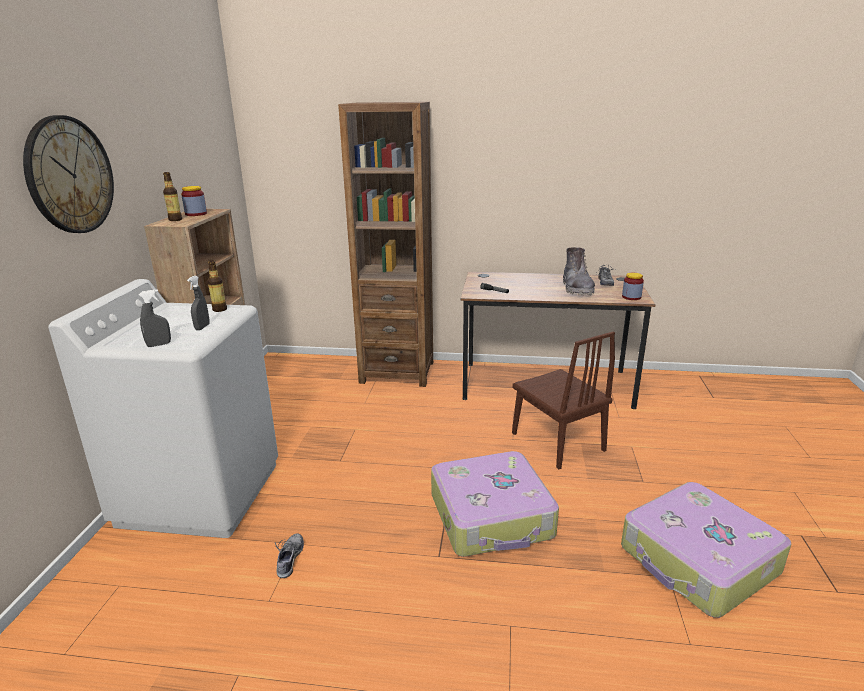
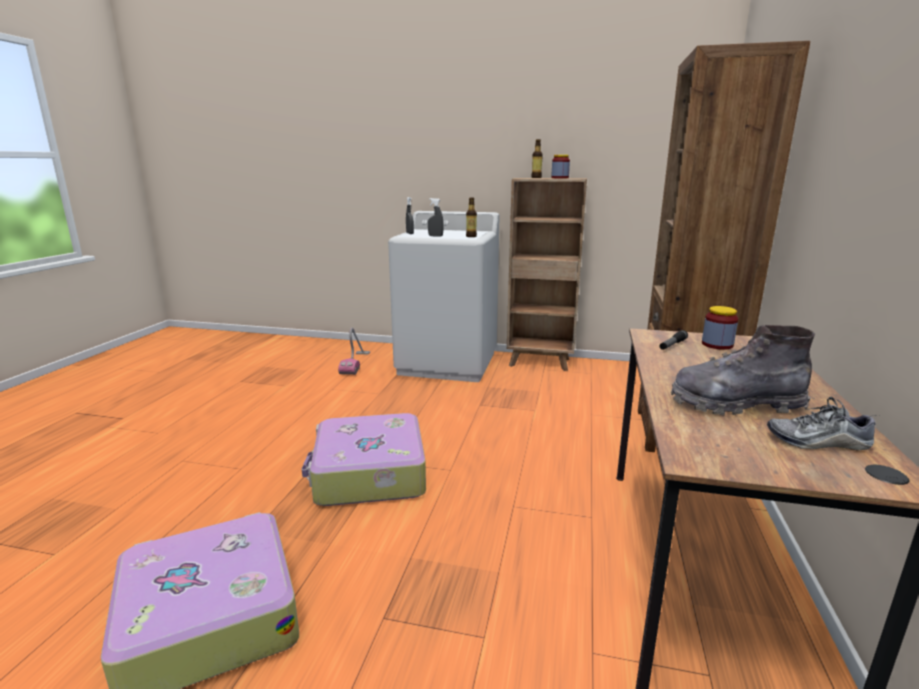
camera: 95 degrees right, 5 degrees down
wall clock [23,115,114,233] -> none
shoe [275,533,304,578] -> none
brown chair [512,332,615,469] -> none
jar [622,273,644,300] -> jar moved to [702,306,738,350]
none -> vacuum cleaner [338,328,370,375]

